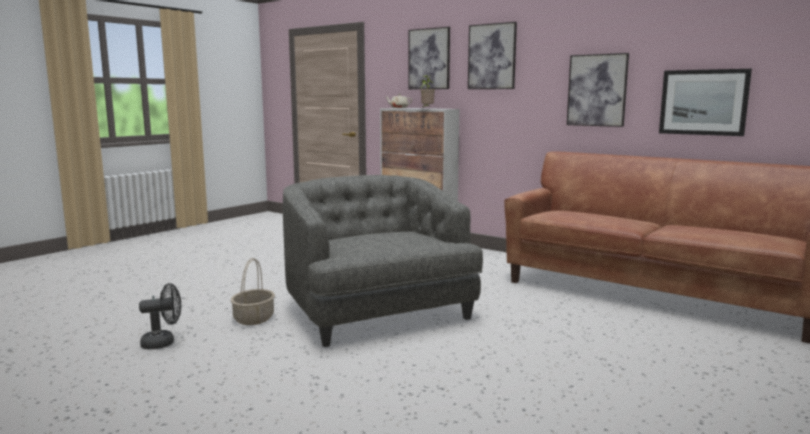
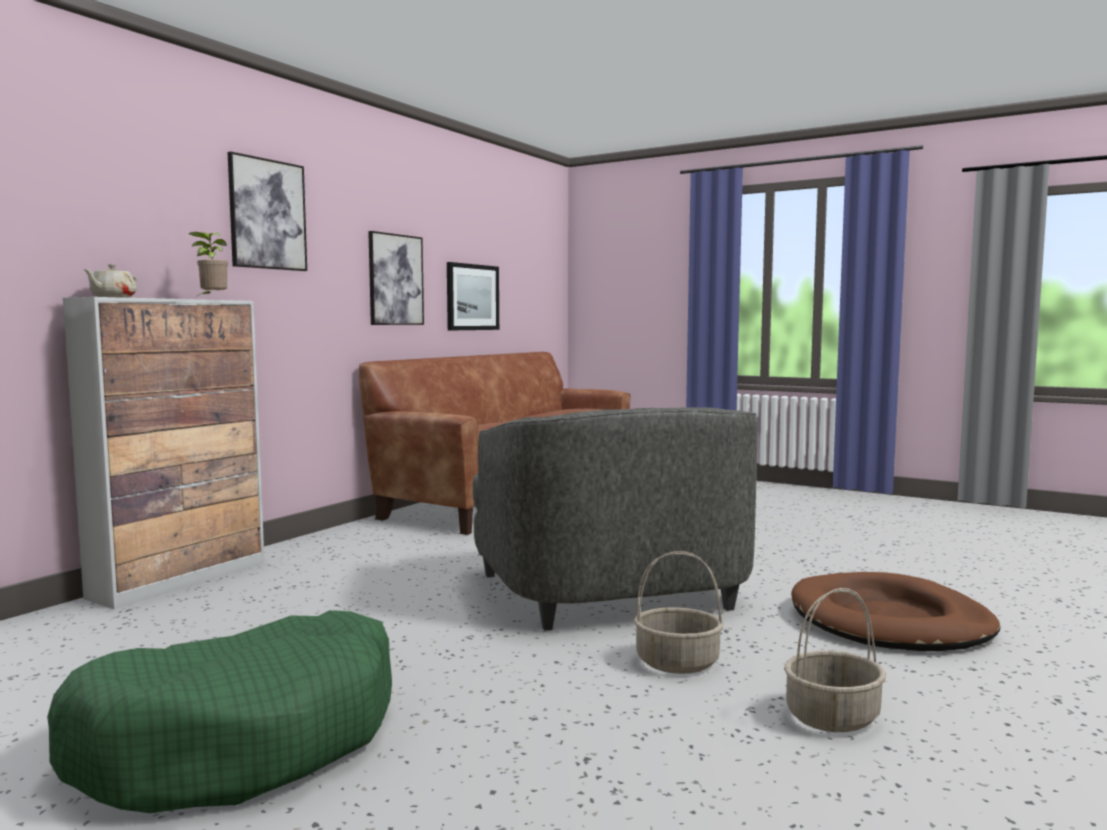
camera: 95 degrees left, 5 degrees down
black fan [139,283,181,350] -> basket [784,588,886,732]
grey armchair [283,175,483,347] -> grey armchair turned 75 degrees counterclockwise [472,407,757,631]
picture [409,27,450,89] -> none
none -> green dog bed [47,610,392,813]
none -> brown dog bed [791,572,1000,651]

